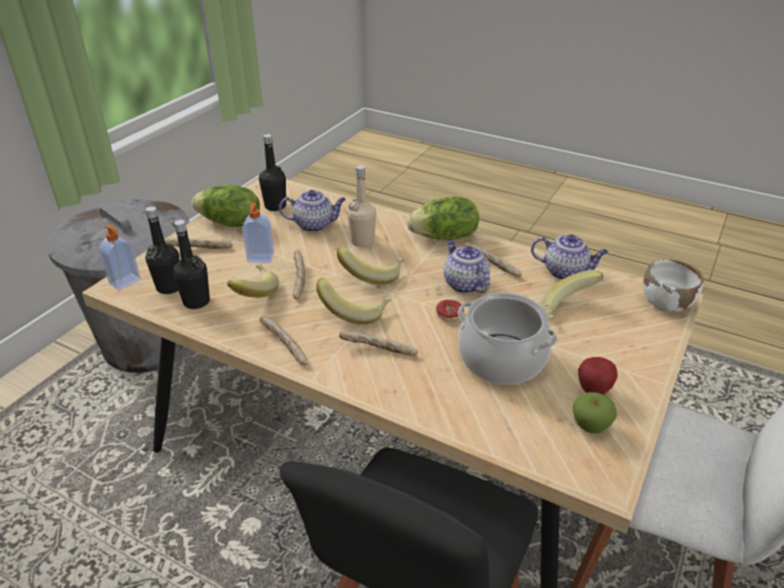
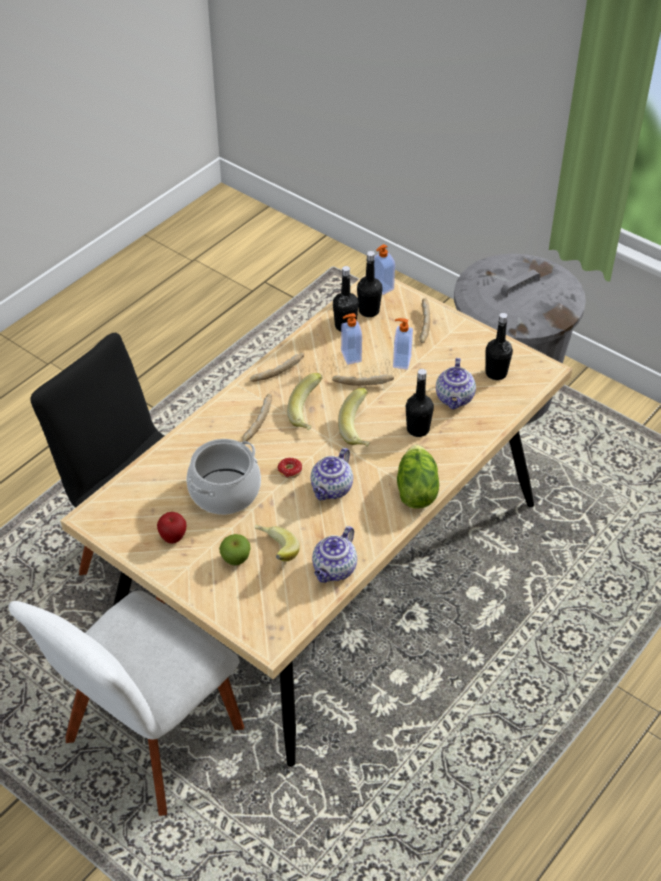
camera: 100 degrees right, 10 degrees up
lettuce [192,185,260,227] -> none
banana [227,264,279,298] -> soap dispenser [341,313,362,365]
beige bottle [347,165,376,247] -> black bottle [406,369,434,437]
teapot [444,239,490,293] -> teapot turned 135 degrees clockwise [311,448,353,500]
bread [464,242,522,277] -> none
apple [573,392,617,434] -> apple moved to [219,534,251,566]
white bowl [643,259,704,313] -> none

